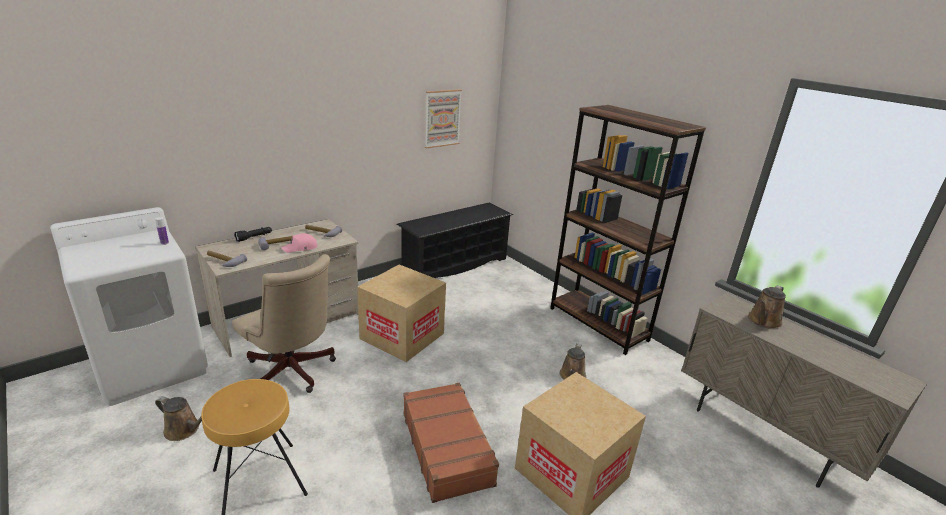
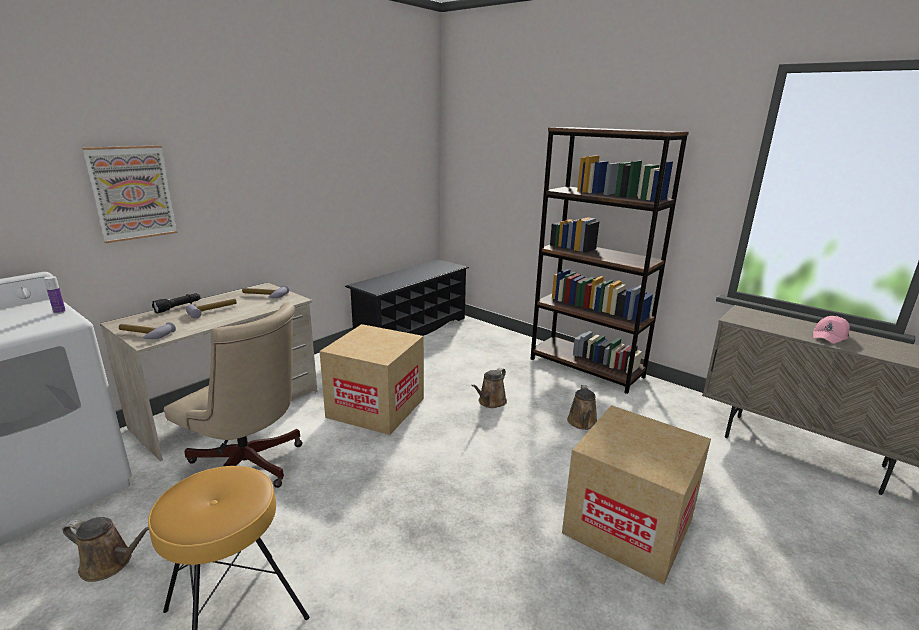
camera: 10 degrees left, 5 degrees down
pink cap [281,233,318,253] -> pink cap moved to [813,316,850,344]
brown suitcase [403,383,499,503] -> none
picture [425,89,462,149] -> picture moved to [82,145,177,243]
brown watering can [748,285,786,329] -> brown watering can moved to [471,368,507,408]

